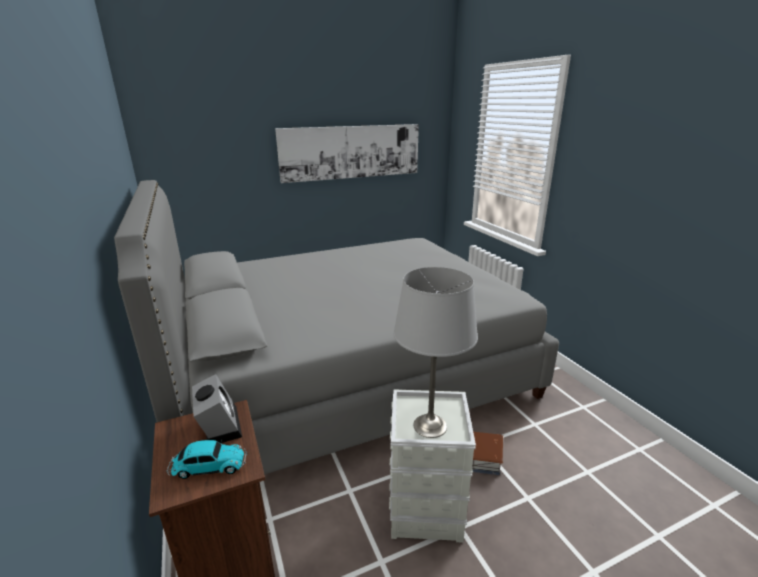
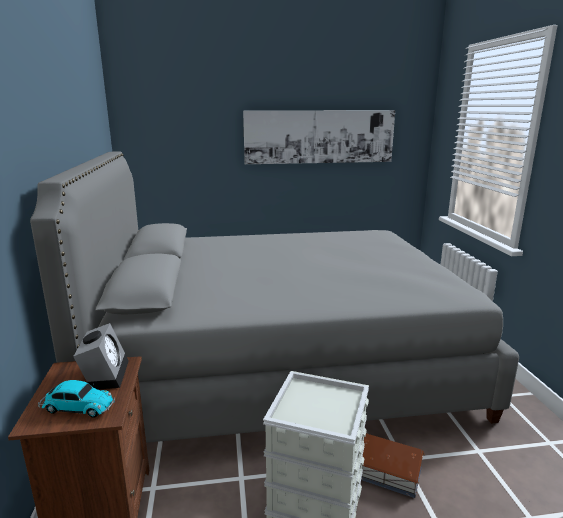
camera: 15 degrees right, 5 degrees down
grey table lamp [393,267,478,438] -> none

